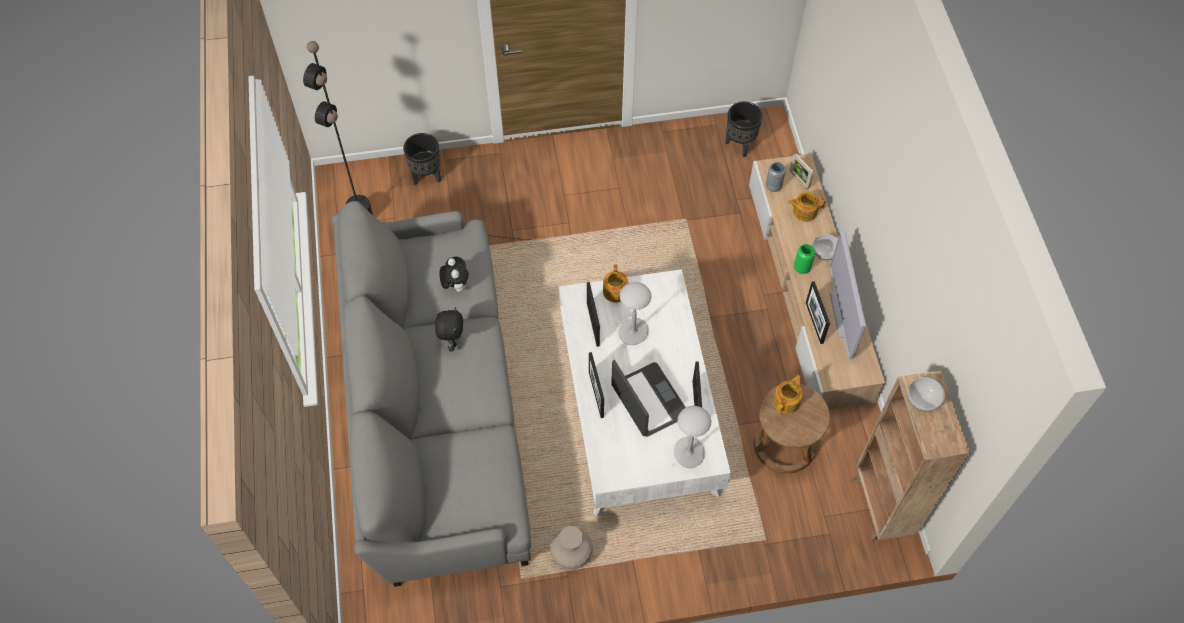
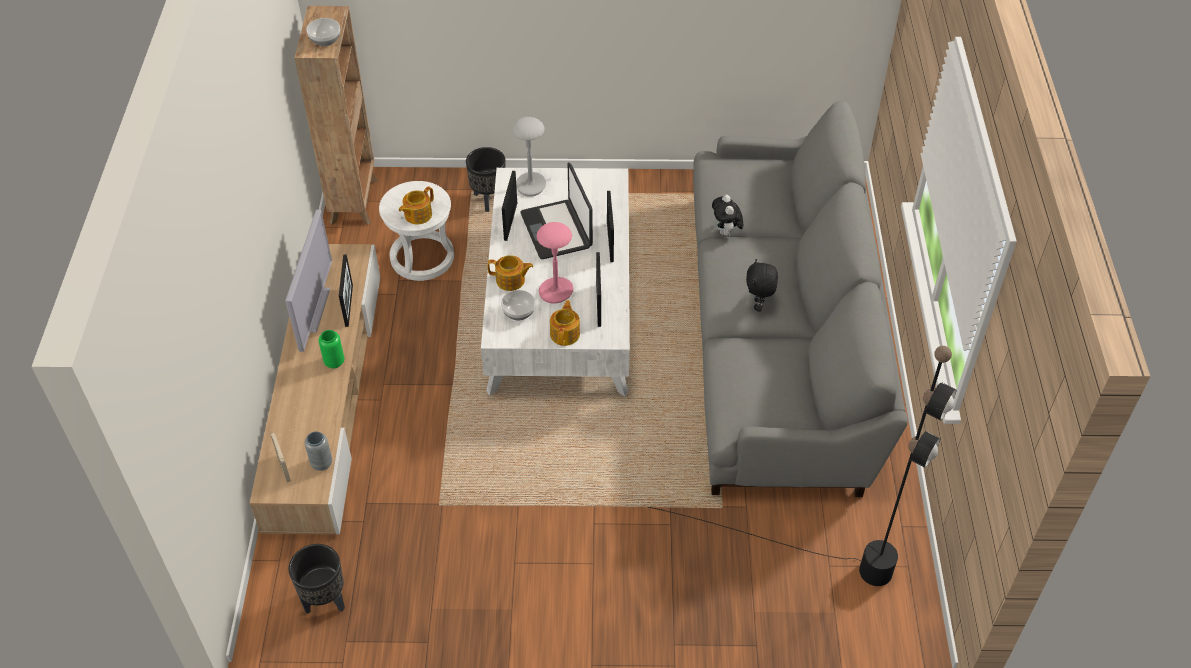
camera: 170 degrees left, 10 degrees down
black planter [403,133,441,185] -> black planter moved to [466,147,506,212]
plush toy [440,257,469,292] -> plush toy moved to [712,195,743,236]
beige vase [550,526,593,569] -> none
grey table lamp [618,282,652,345] -> pink table lamp [536,222,574,304]
brown stool [754,384,830,474] -> white stool [379,181,454,281]
teapot [788,192,826,222] -> teapot moved to [488,255,534,291]
bowl [813,234,838,260] -> bowl moved to [501,290,535,320]

